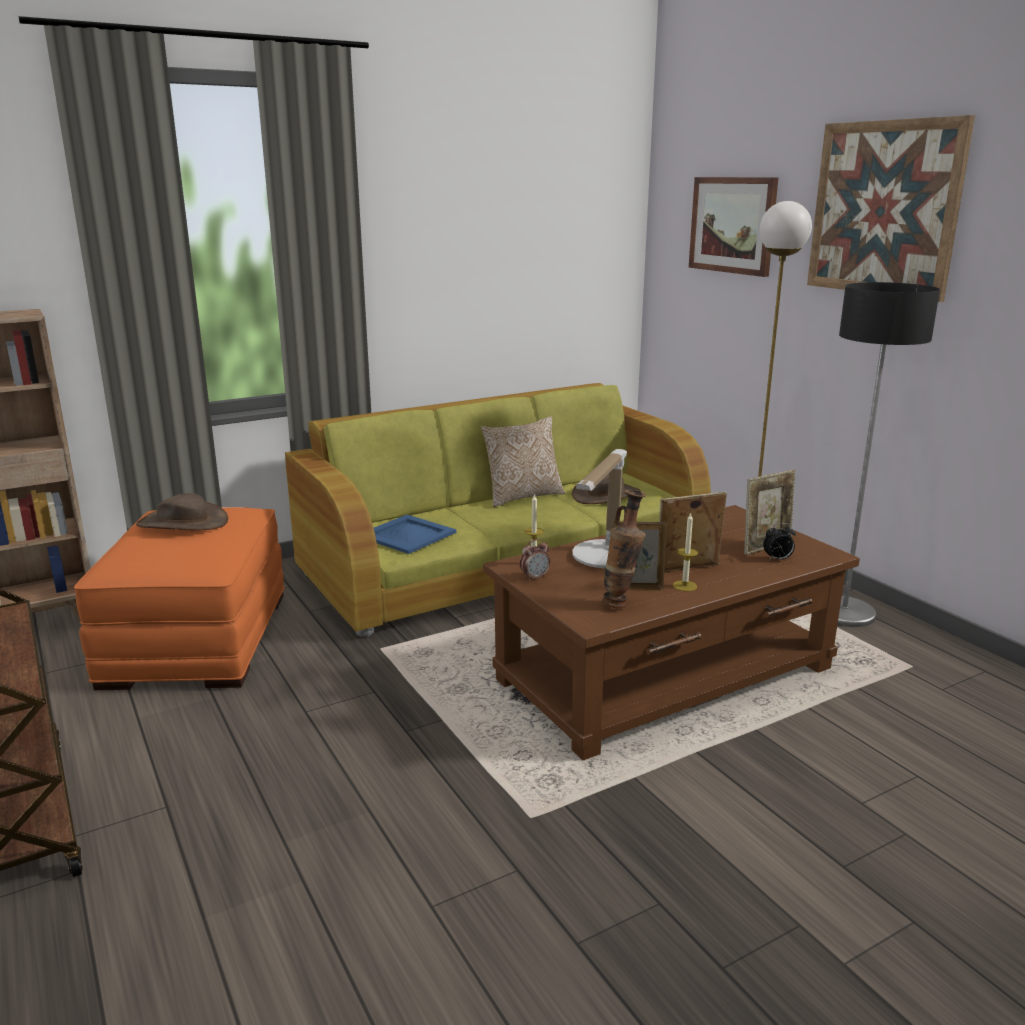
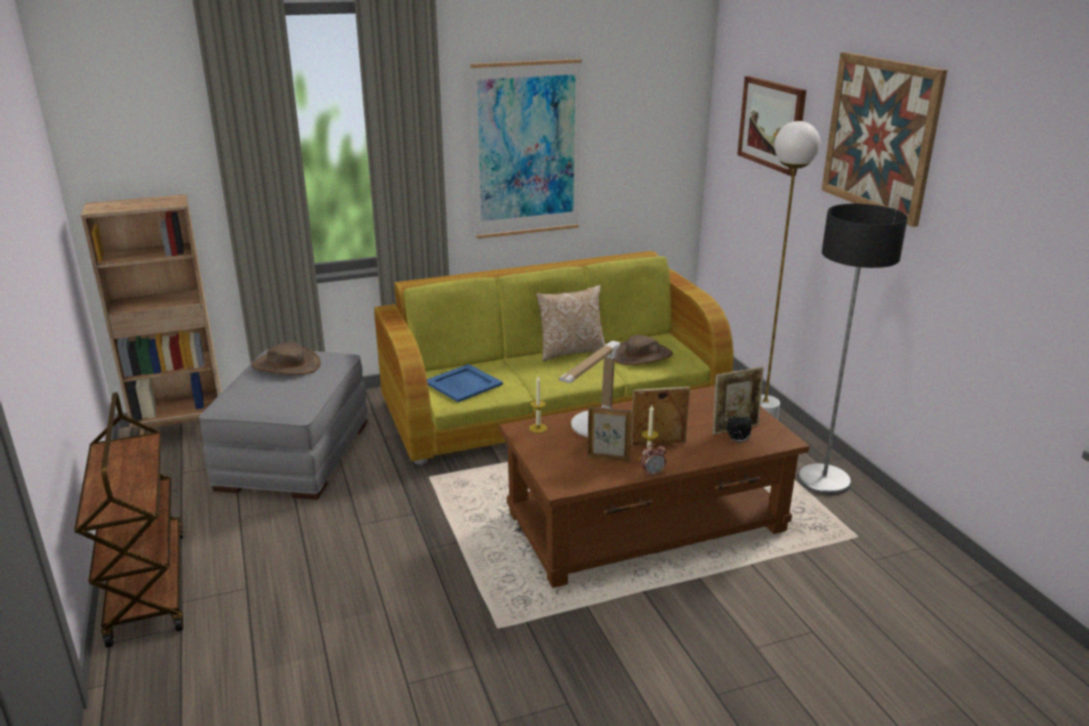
camera: 10 degrees right, 5 degrees up
orange ottoman [74,507,284,690] -> grey ottoman [199,350,368,500]
alarm clock [520,539,550,581] -> alarm clock moved to [640,443,666,477]
vase [602,490,646,609] -> none
none -> picture [470,59,582,239]

